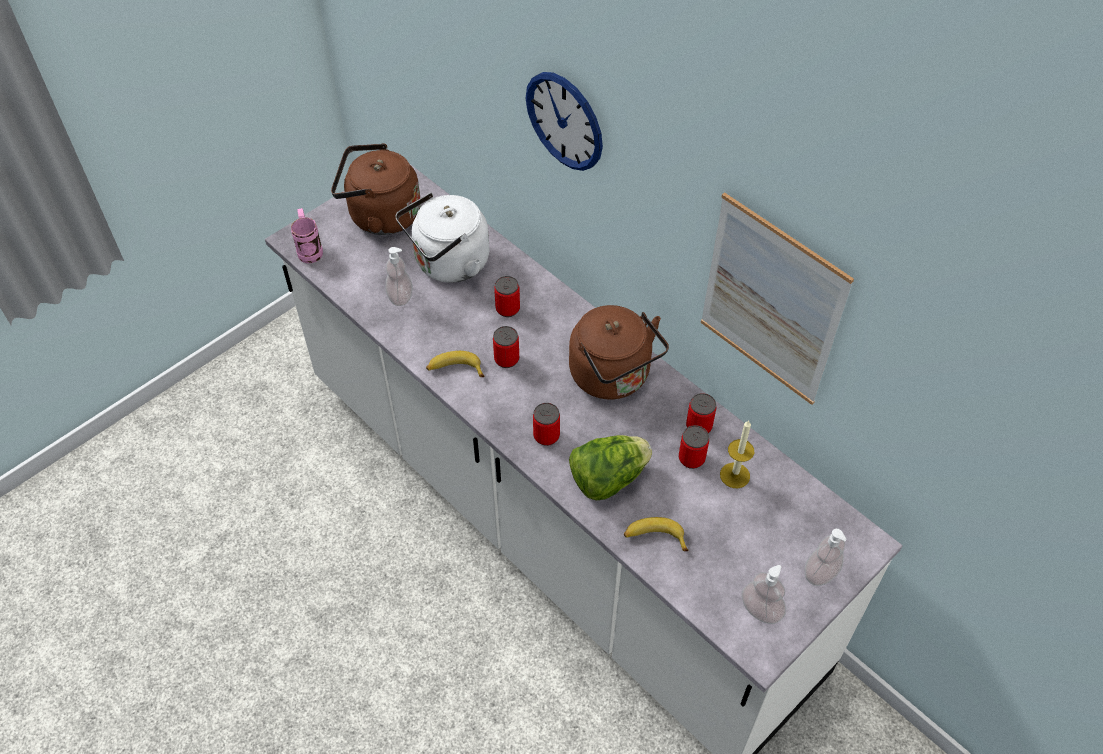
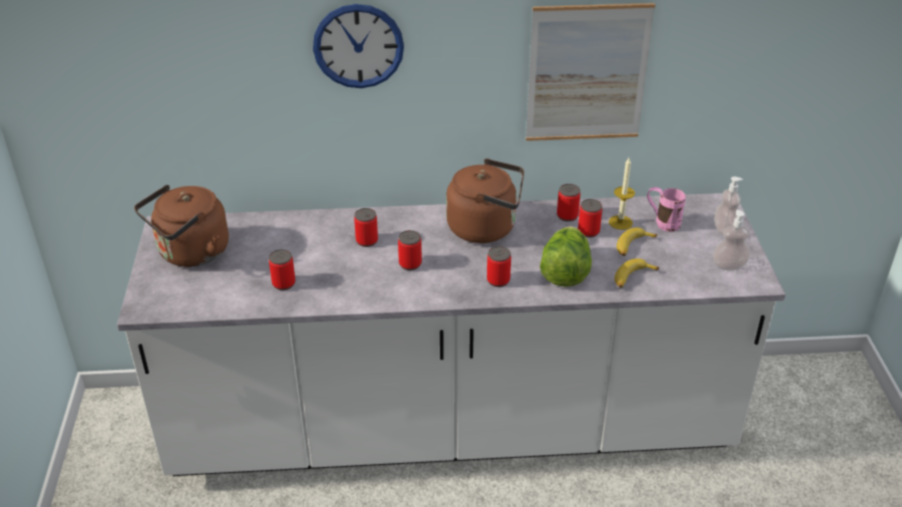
camera: 50 degrees left, 15 degrees down
pink mug [291,208,323,263] -> pink mug moved to [647,187,686,232]
soap dispenser [385,247,413,306] -> can [269,249,295,290]
white kettle [395,193,490,283] -> none
banana [426,351,485,377] -> banana moved to [617,227,657,256]

